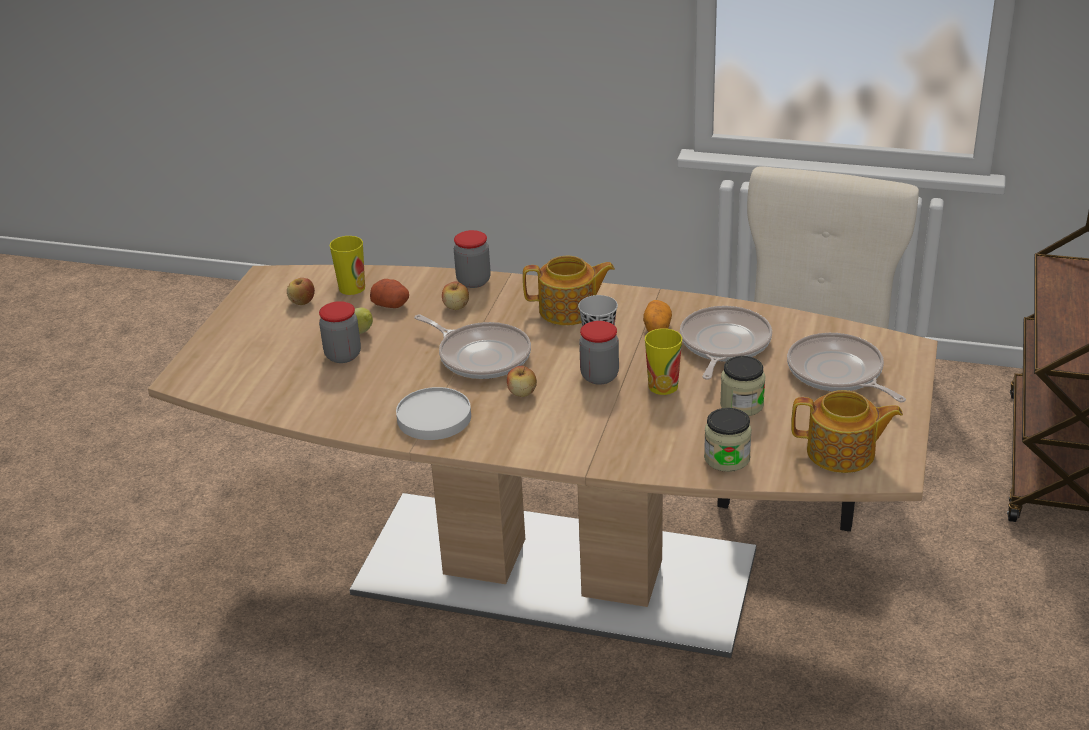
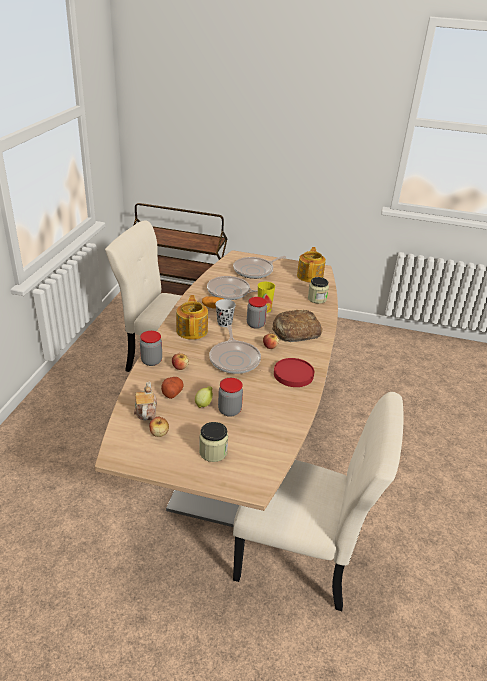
camera: 95 degrees left, 0 degrees up
cup [330,236,365,295] -> teapot [134,382,157,421]
white plate [396,387,471,440] -> red plate [274,358,314,387]
frying pan [414,315,531,379] -> frying pan turned 135 degrees clockwise [209,325,261,374]
jar [720,356,766,416] -> jar moved to [199,422,228,462]
none -> beige chair [233,392,404,611]
none -> bread [272,310,323,342]

